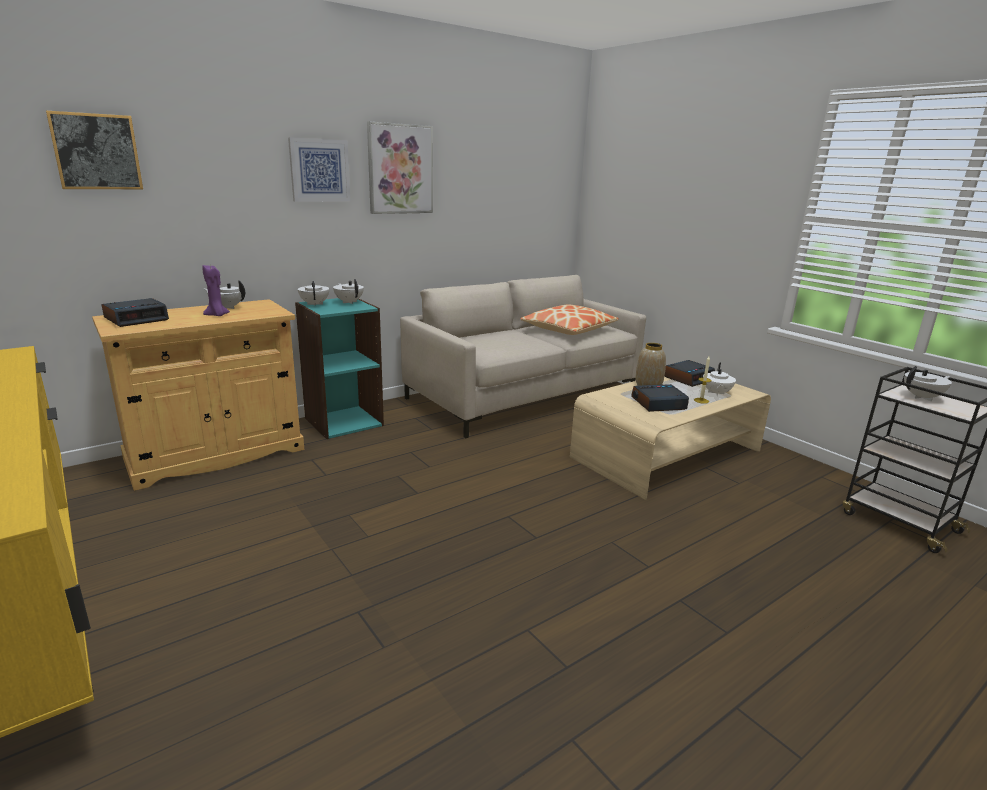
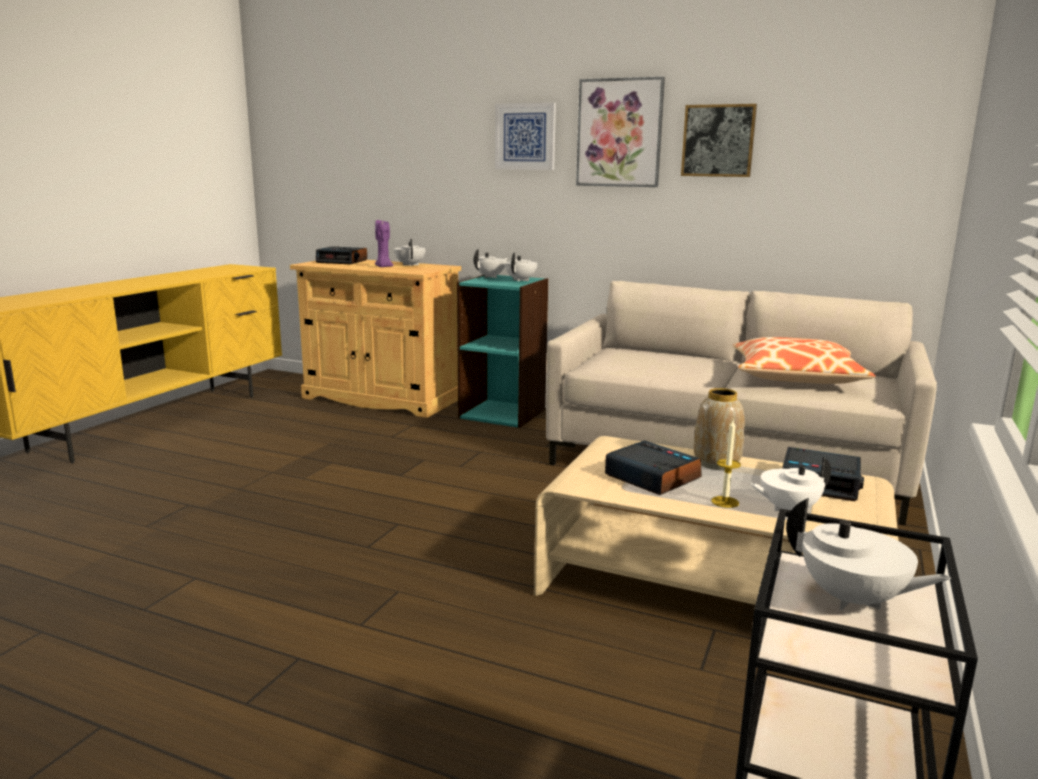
camera: 60 degrees right, 5 degrees down
picture [46,111,143,189] -> picture moved to [681,104,757,177]

